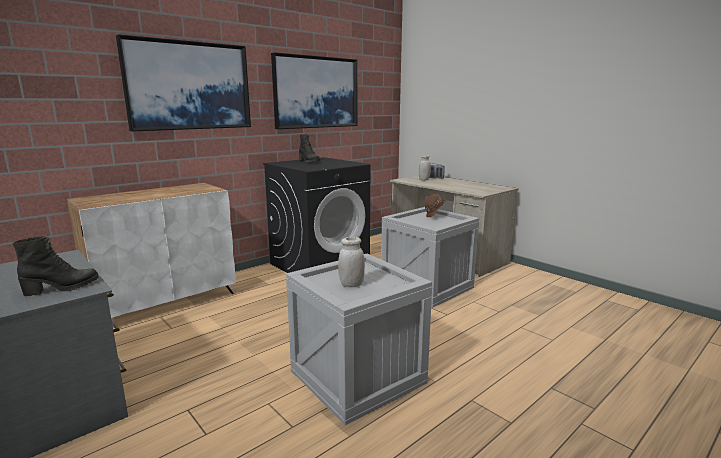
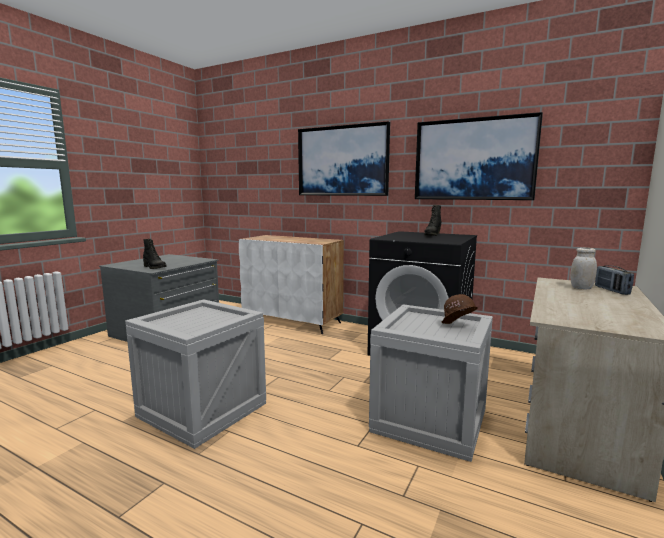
camera: 70 degrees right, 5 degrees down
white jar [338,237,365,287] -> none

